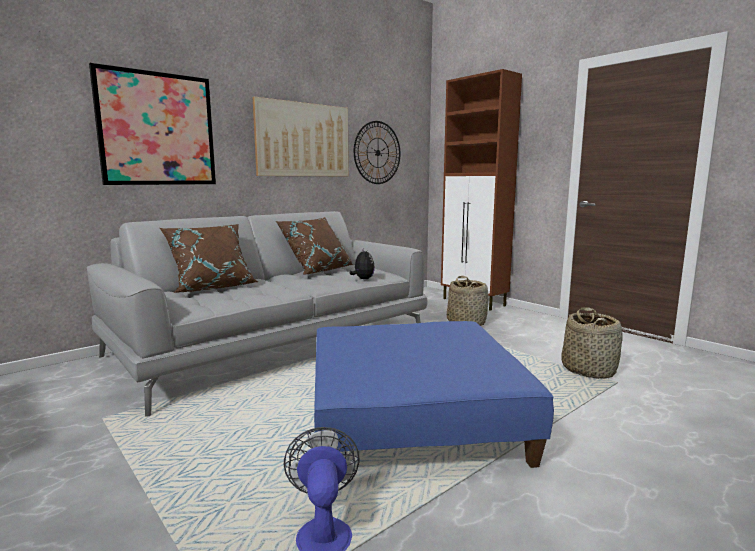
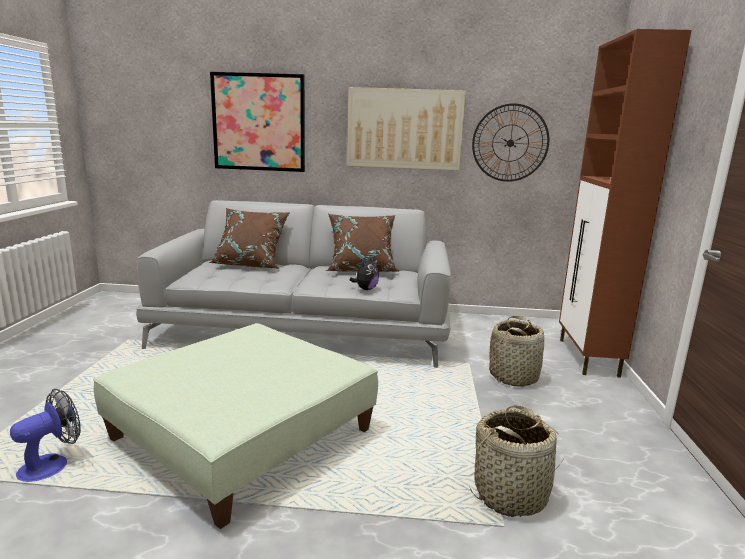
camera: 45 degrees right, 5 degrees up
blue ottoman [314,321,554,468] -> green ottoman [93,323,378,529]

